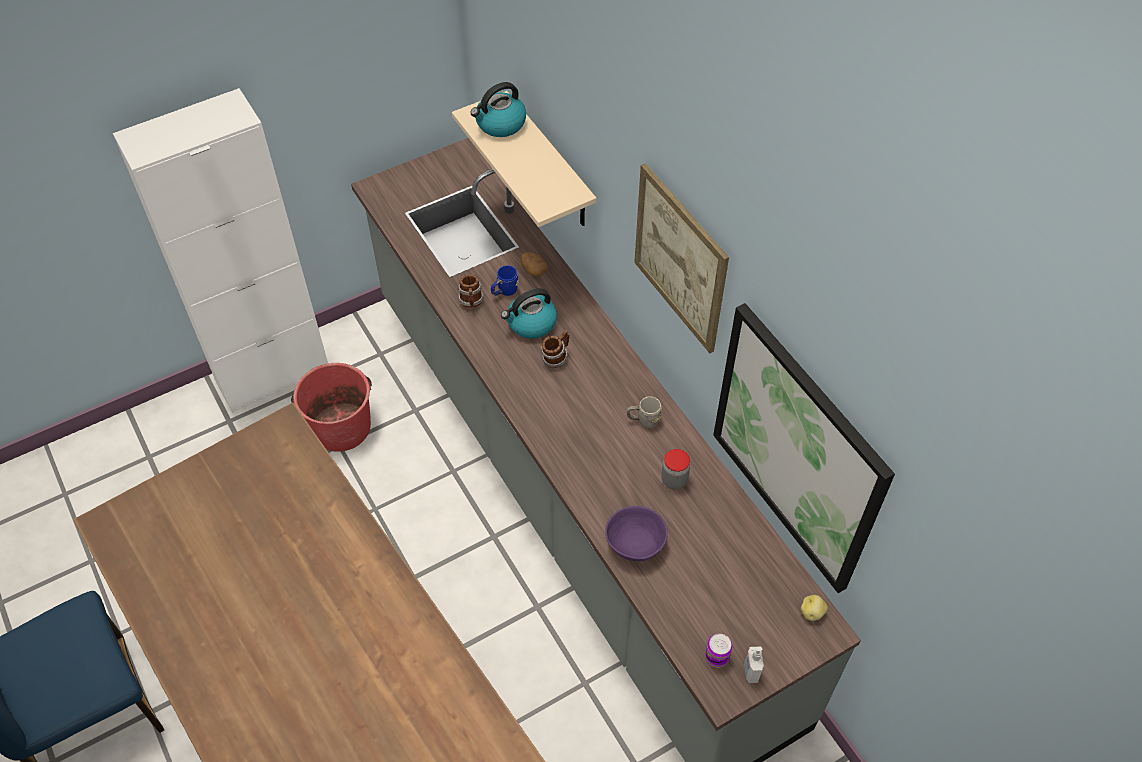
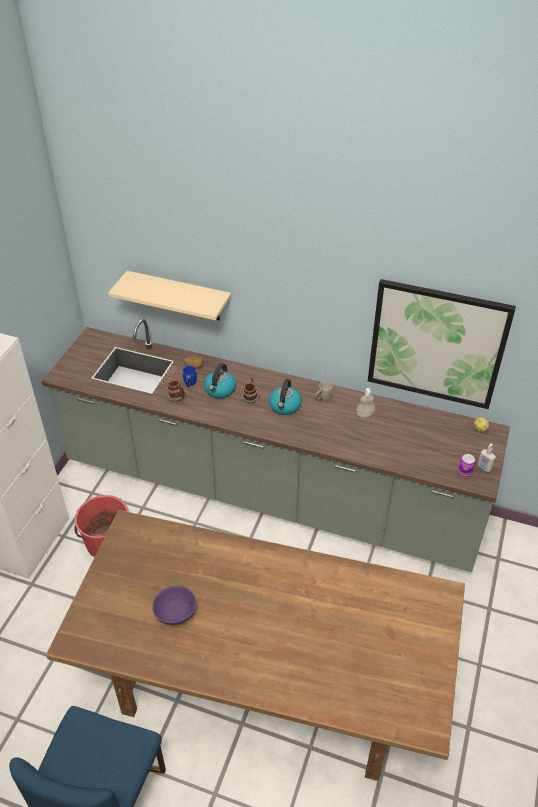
camera: 40 degrees left, 10 degrees down
kettle [470,82,526,137] -> kettle moved to [269,379,302,415]
purple bowl [605,506,668,561] -> purple bowl moved to [152,586,196,625]
picture [634,163,729,354] -> none
jar [661,449,690,489] -> soap dispenser [356,388,375,418]

